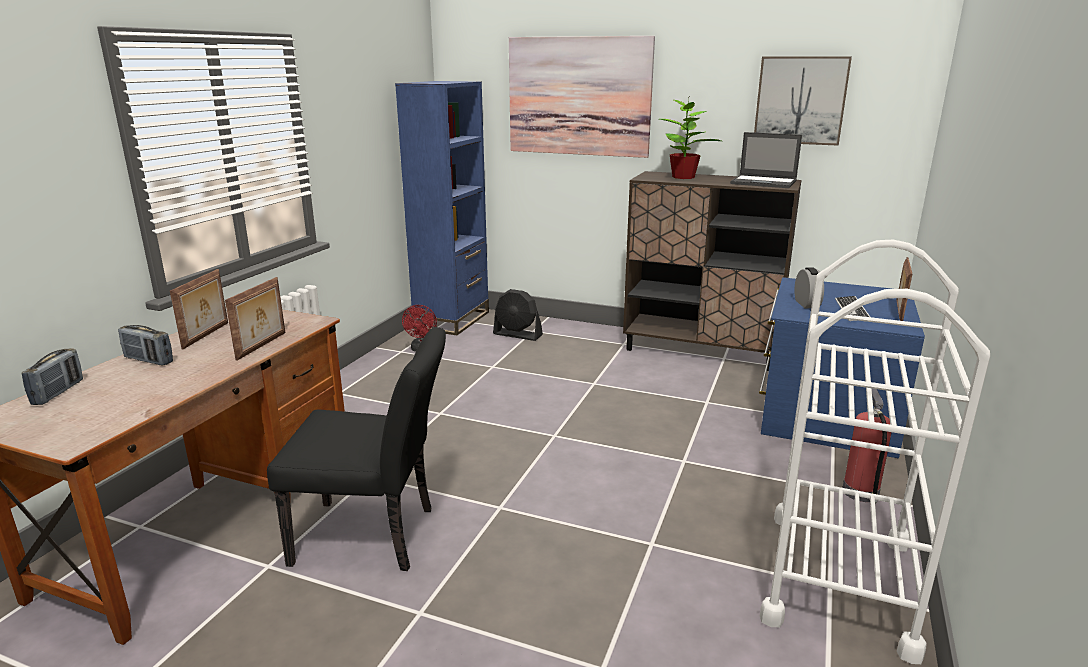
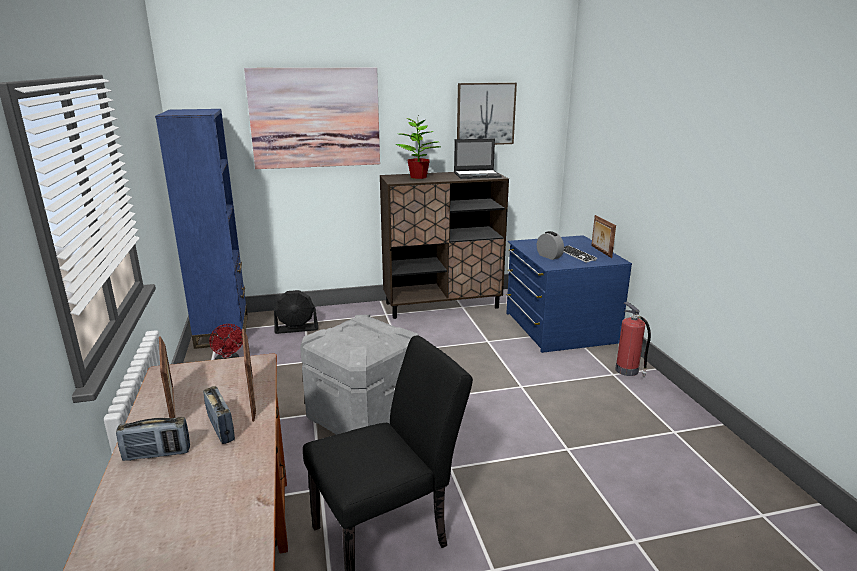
camera: 35 degrees left, 0 degrees up
radio [21,348,83,405] -> radio moved to [203,386,235,444]
white cart [760,240,990,664] -> none
none -> grey storage box [300,315,419,435]

